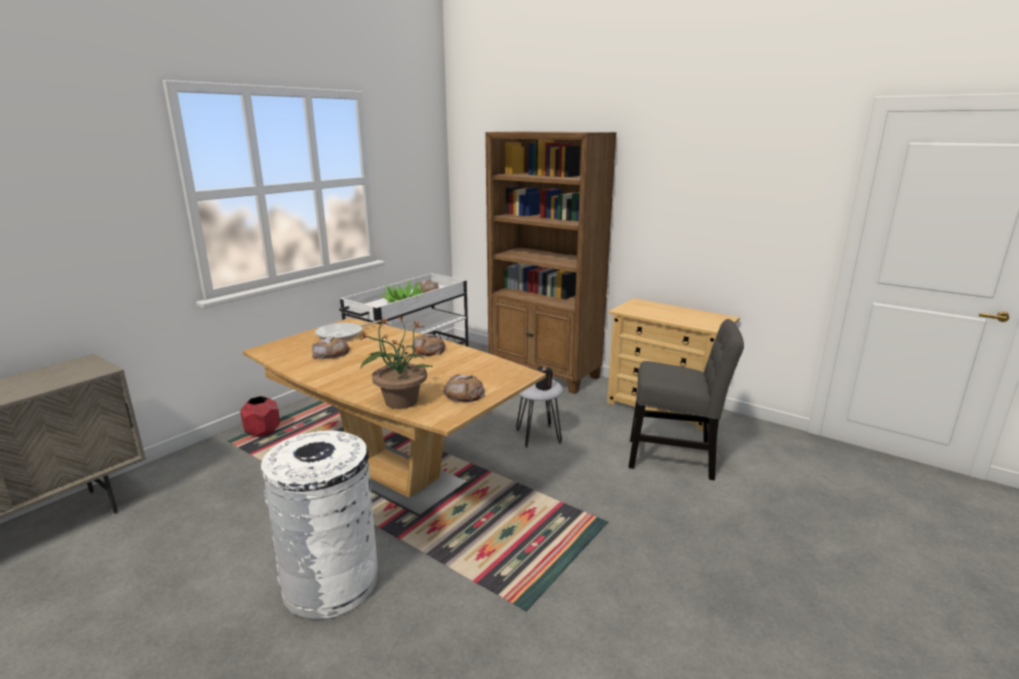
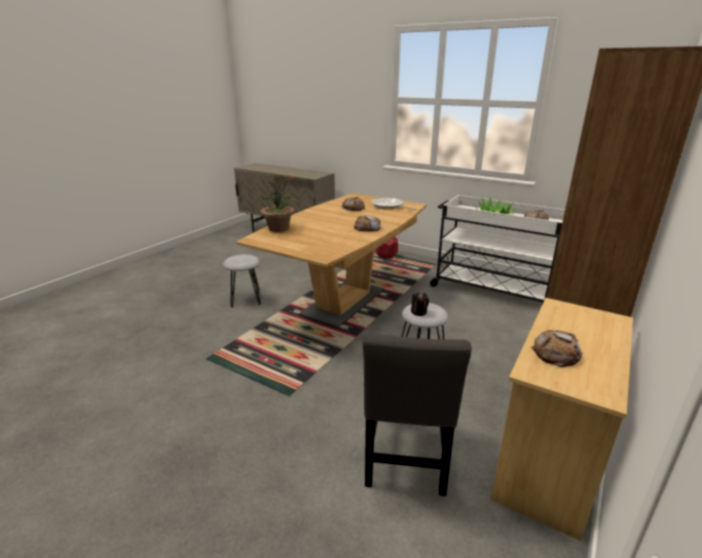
camera: 85 degrees right, 5 degrees up
white trash can [261,431,378,620] -> grey stool [223,254,260,307]
bread [443,374,485,402] -> bread moved to [531,330,582,367]

